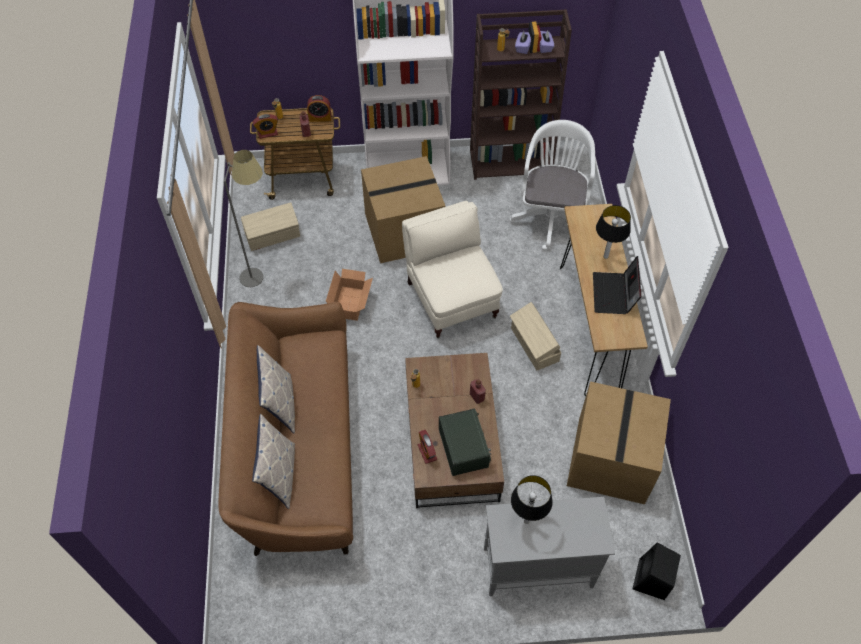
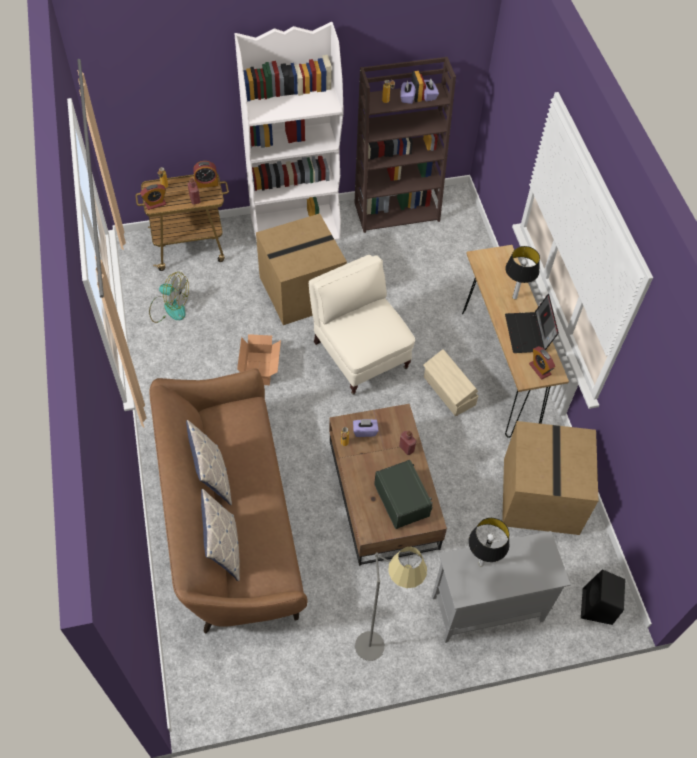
camera: 10 degrees left, 0 degrees up
grey floor lamp [224,150,264,287] -> grey floor lamp moved to [355,546,427,661]
beige storage box [241,202,300,251] -> fan [149,272,189,323]
alarm clock [418,430,437,464] -> alarm clock moved to [529,346,555,379]
white office chair [510,120,595,250] -> none
none -> purple tissue box [353,419,379,437]

